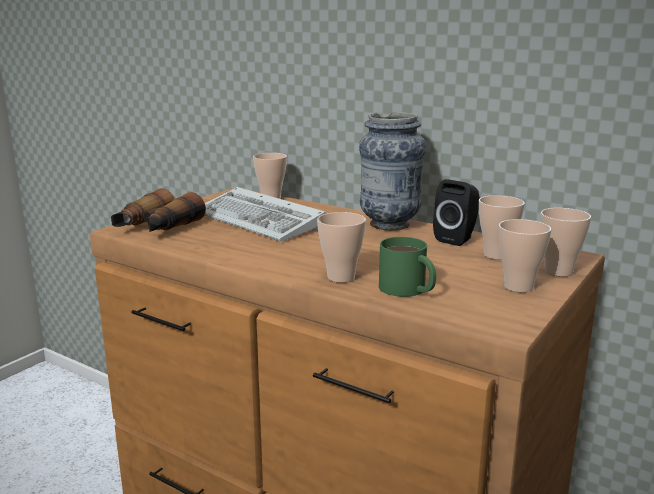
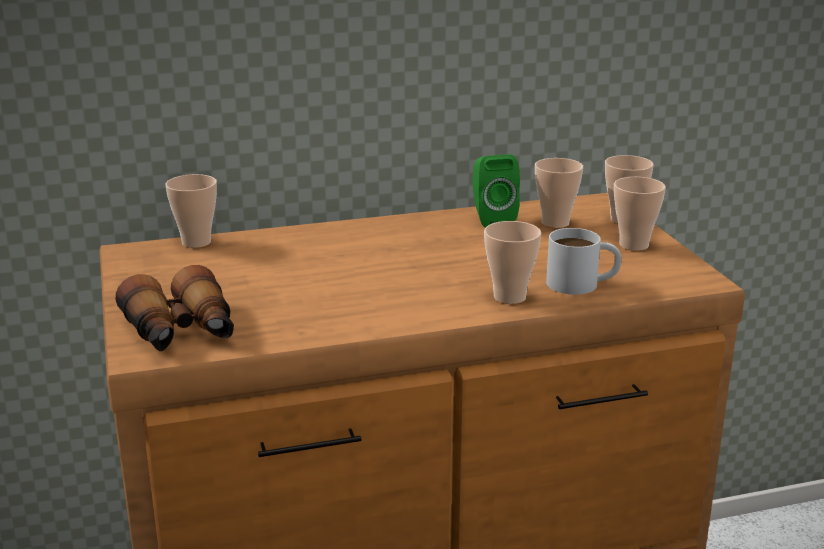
camera: 50 degrees left, 5 degrees up
keyboard [205,187,326,242] -> none
vase [359,112,426,231] -> none
green mug [379,237,436,297] -> white mug [546,228,621,295]
black speaker [433,179,480,246] -> green speaker [473,154,520,228]

